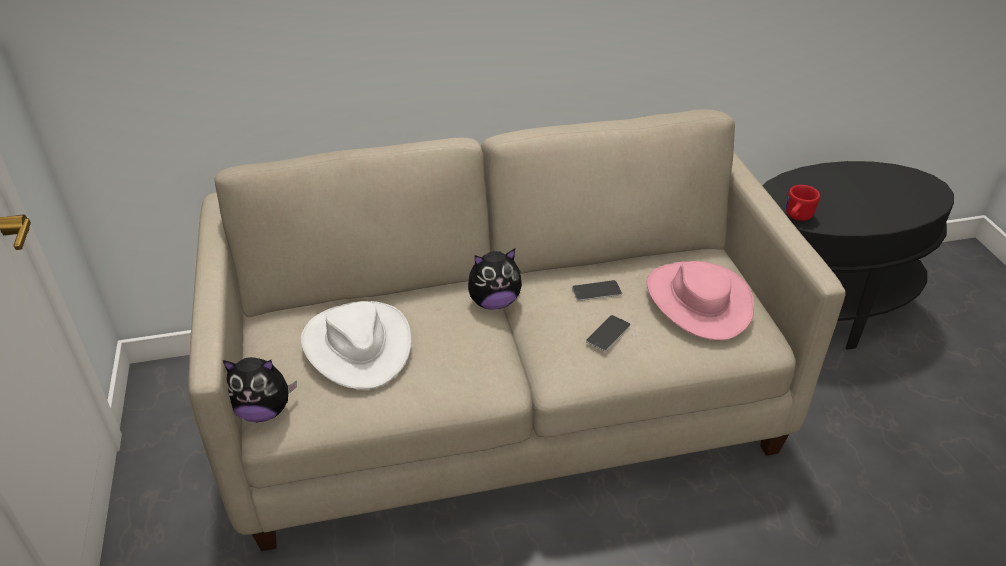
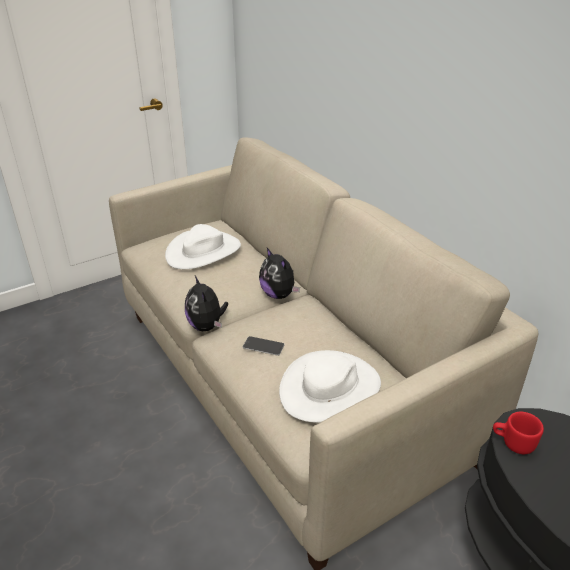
camera: 70 degrees right, 5 degrees down
plush toy [223,357,297,422] -> plush toy moved to [185,276,228,331]
phone [572,280,622,301] -> none
pink hat [647,261,754,341] -> white hat [279,350,381,423]

